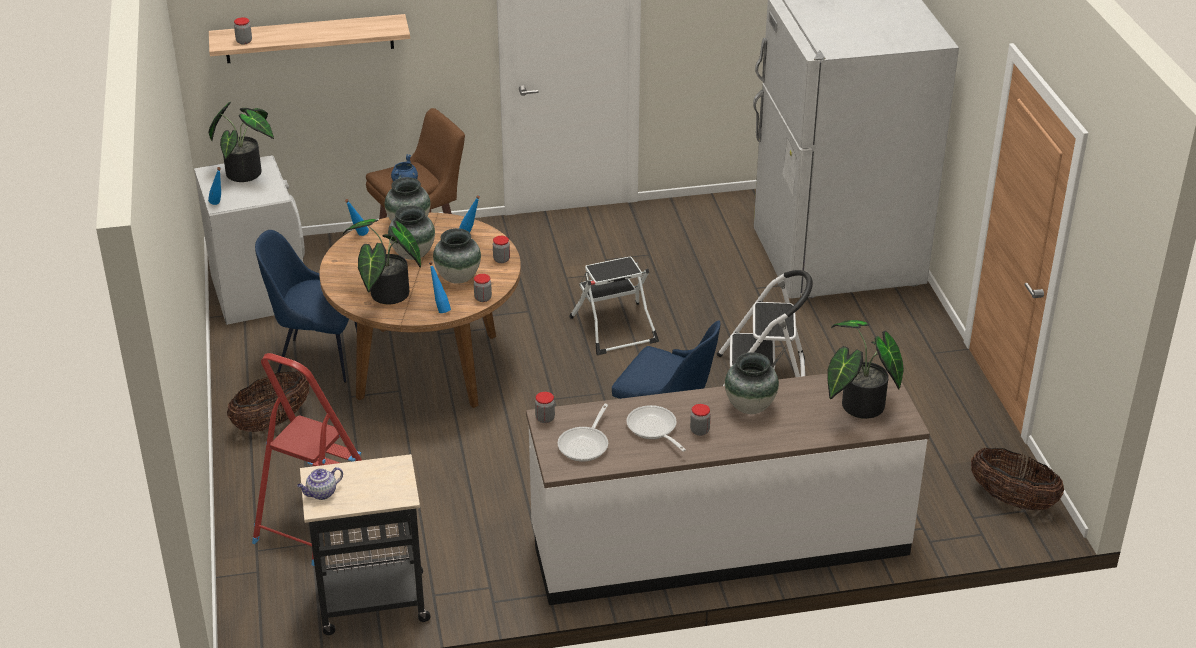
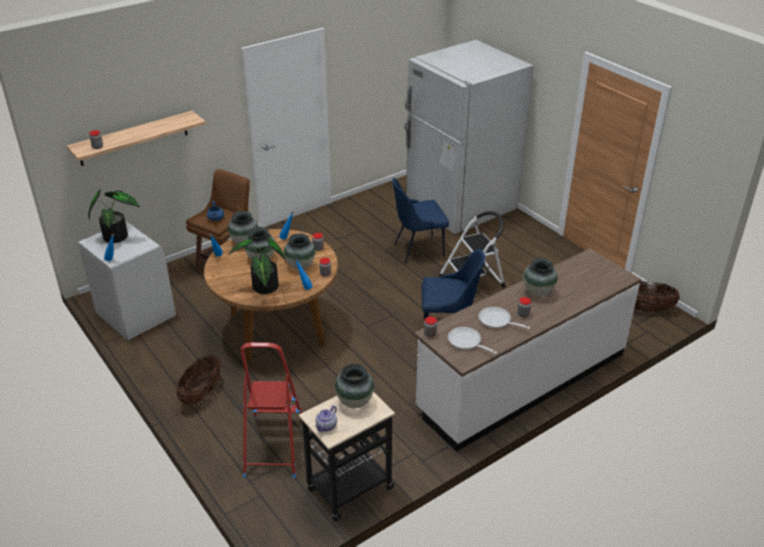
camera: 25 degrees left, 0 degrees up
blue chair [255,230,357,383] -> blue chair moved to [392,178,449,263]
frying pan [558,404,608,462] -> frying pan turned 135 degrees clockwise [448,327,497,354]
step ladder [569,257,659,355] -> none
potted plant [827,320,904,419] -> none
none -> vase [335,364,374,408]

